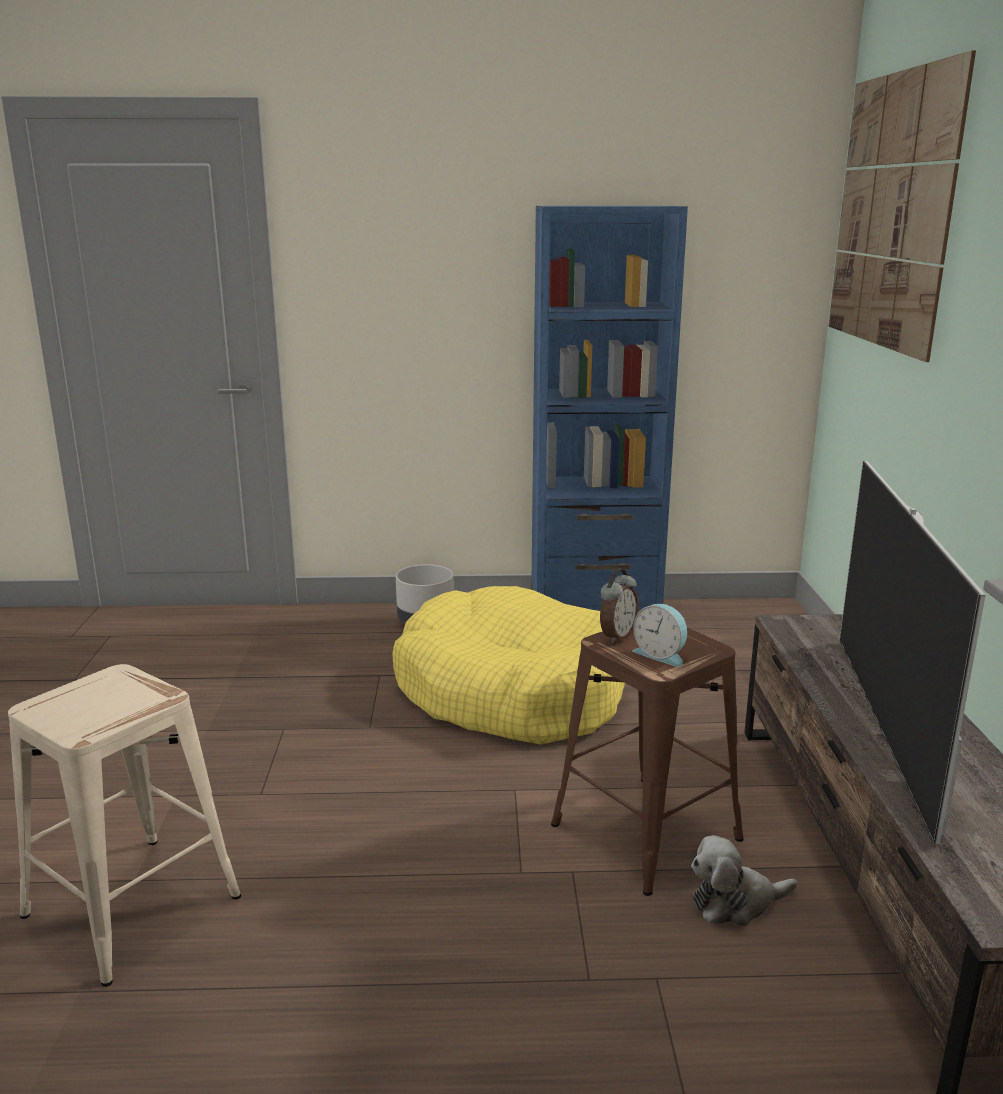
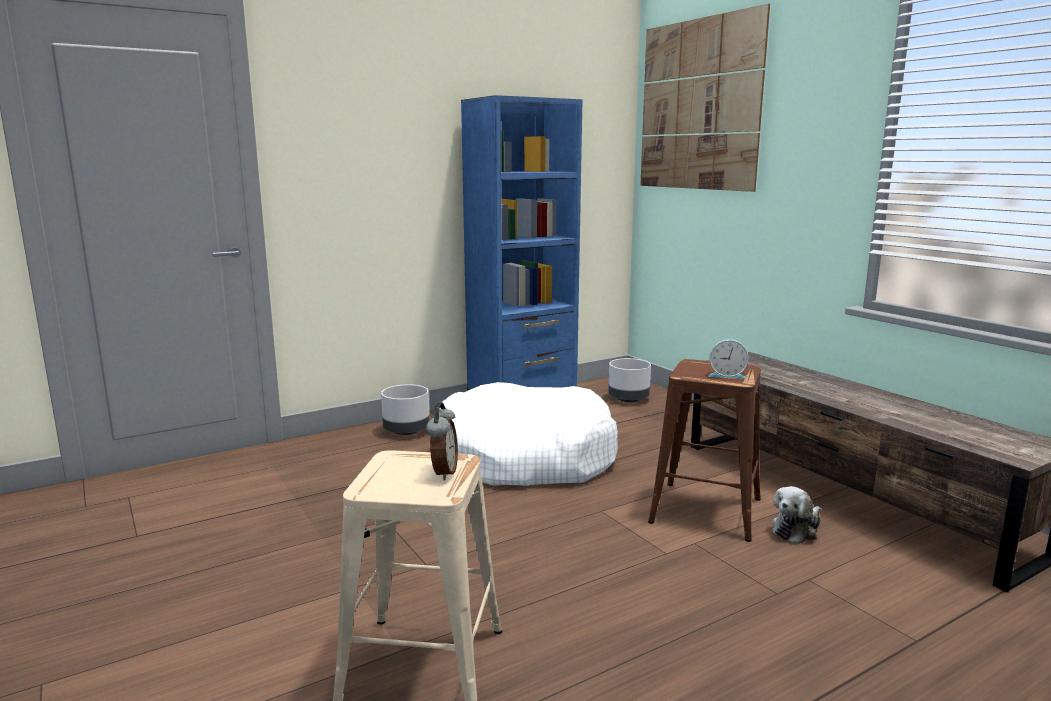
camera: 30 degrees left, 5 degrees down
yellow dog bed [392,586,625,745] -> white dog bed [440,382,618,486]
alarm clock [600,569,639,643] -> alarm clock moved to [426,403,458,480]
television [839,461,986,844] -> none
none -> grey planter [608,358,651,402]

